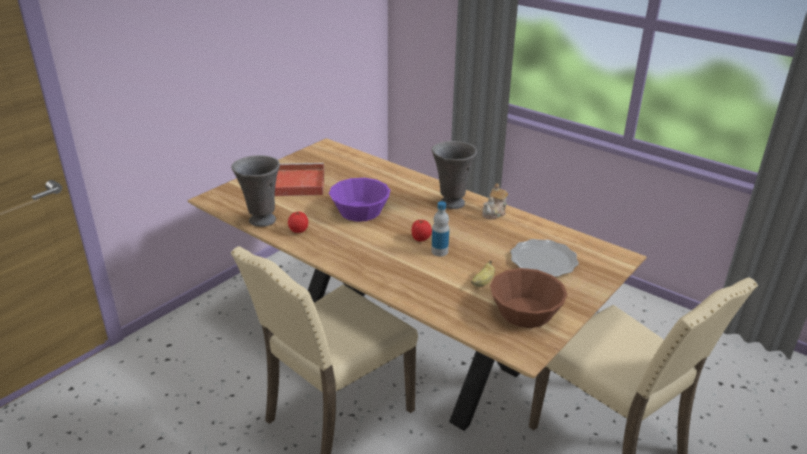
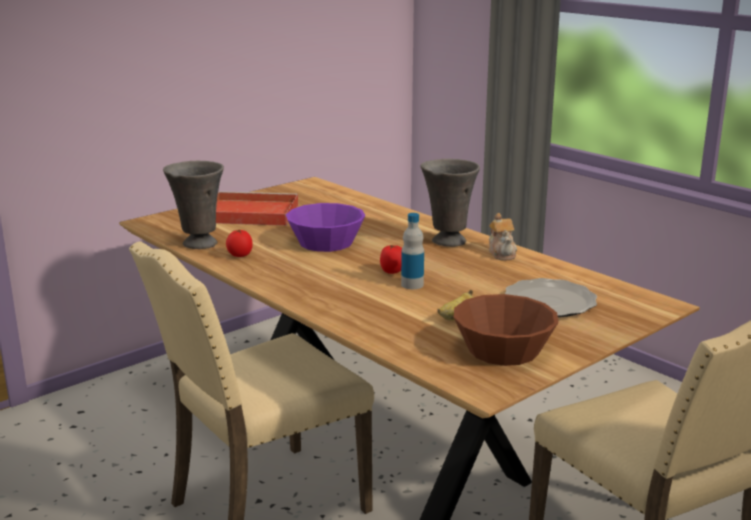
camera: 10 degrees right, 10 degrees down
teapot [482,183,508,219] -> teapot turned 60 degrees counterclockwise [489,213,517,260]

